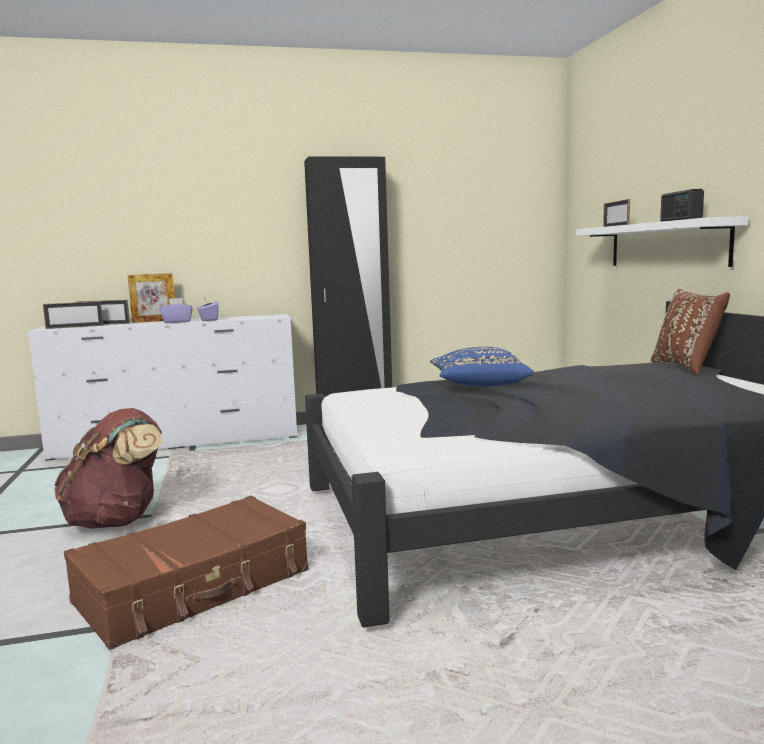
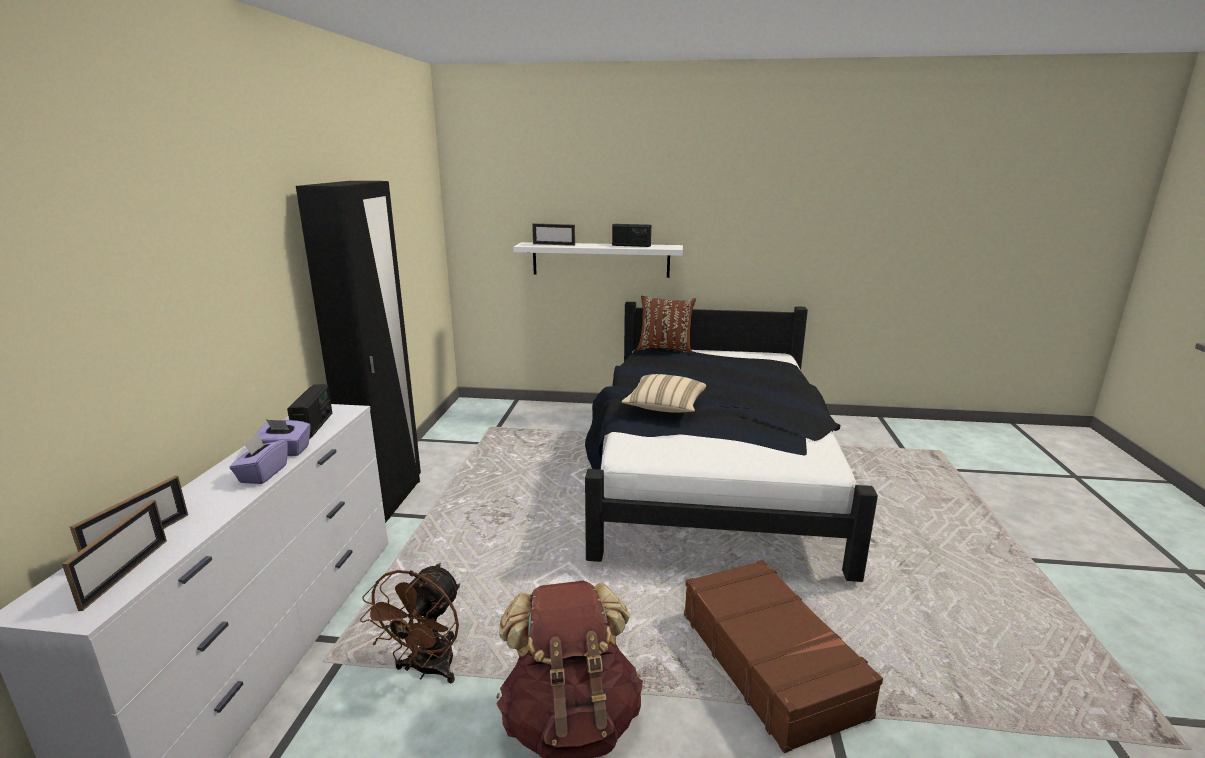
camera: 70 degrees left, 10 degrees up
picture frame [127,273,175,323] -> none
blue pillow [430,347,534,386] -> beige pillow [621,374,707,413]
none -> radio [287,384,332,440]
none -> brown fan [360,563,460,684]

